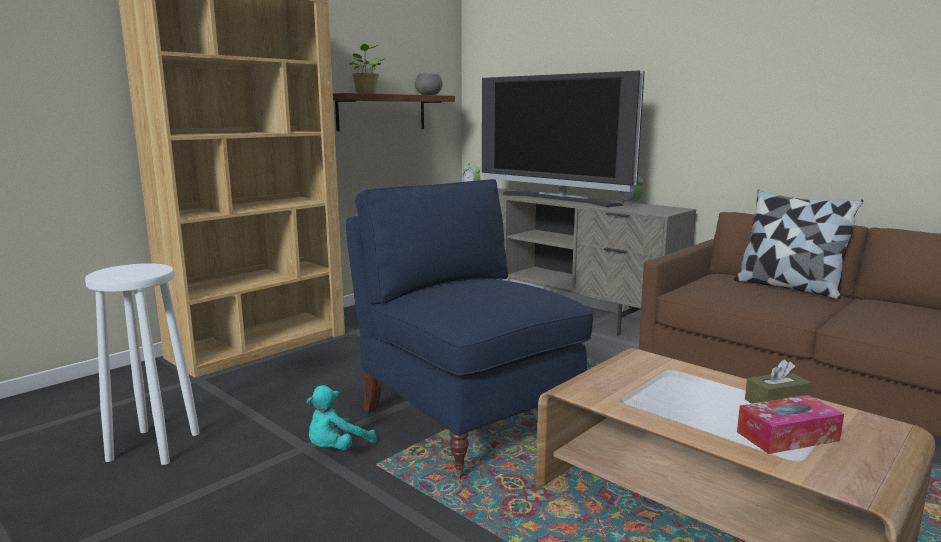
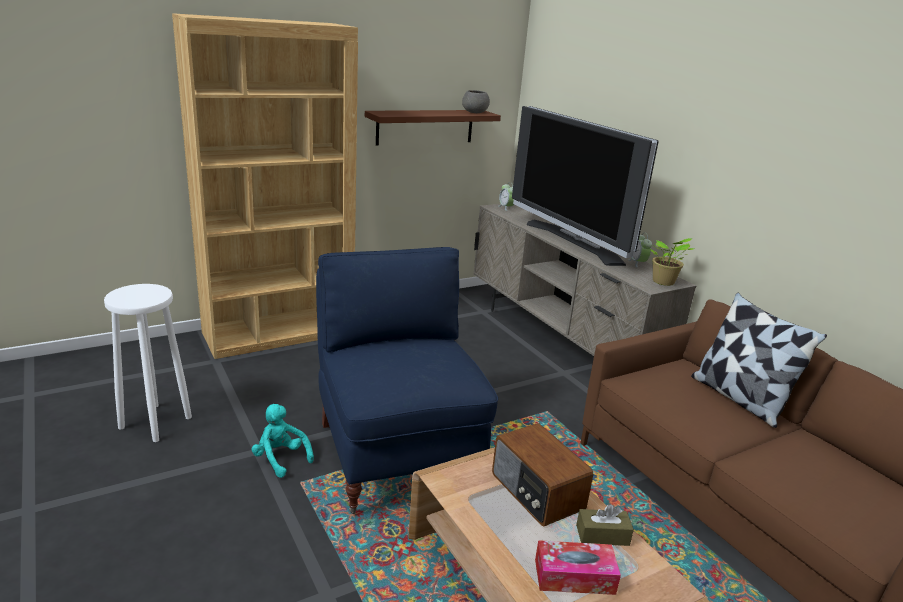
camera: 15 degrees right, 10 degrees up
turquoise plush toy [306,385,377,450] -> turquoise plush toy turned 75 degrees clockwise [251,404,314,478]
potted plant [347,44,384,94] -> potted plant moved to [650,238,694,286]
none -> radio [492,423,593,527]

